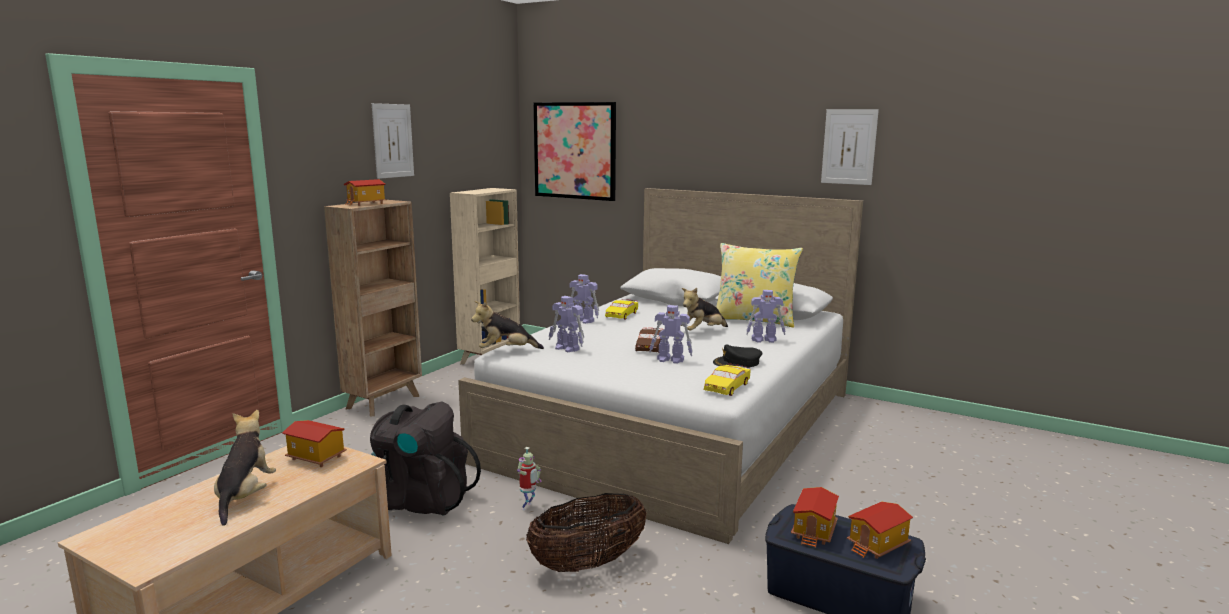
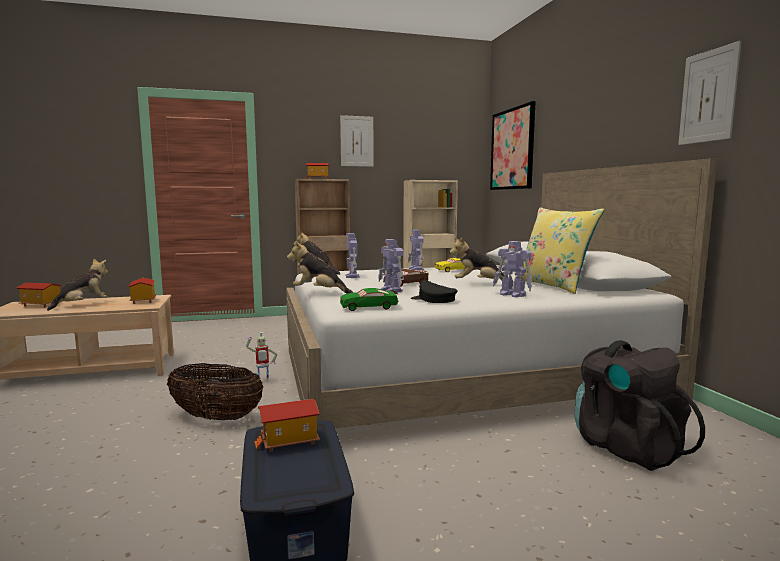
camera: 45 degrees right, 5 degrees down
black backpack [370,401,481,516] -> black backpack moved to [575,340,705,471]
yellow toy car [704,363,751,396] -> green toy car [340,288,399,311]
toy house [847,502,913,559] -> toy house moved to [16,283,61,308]
none -> plush toy [287,241,353,294]

